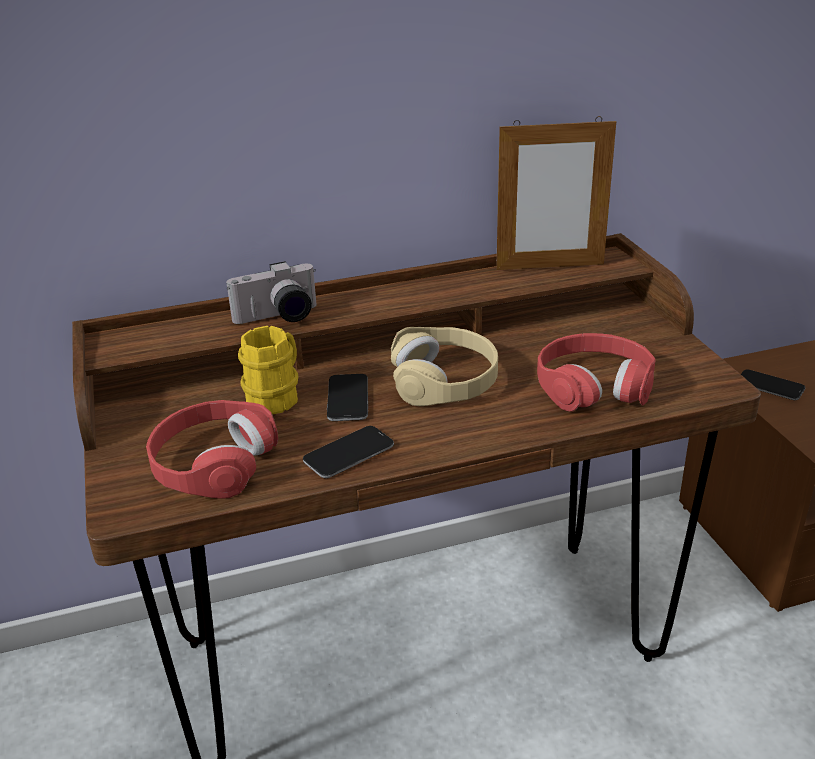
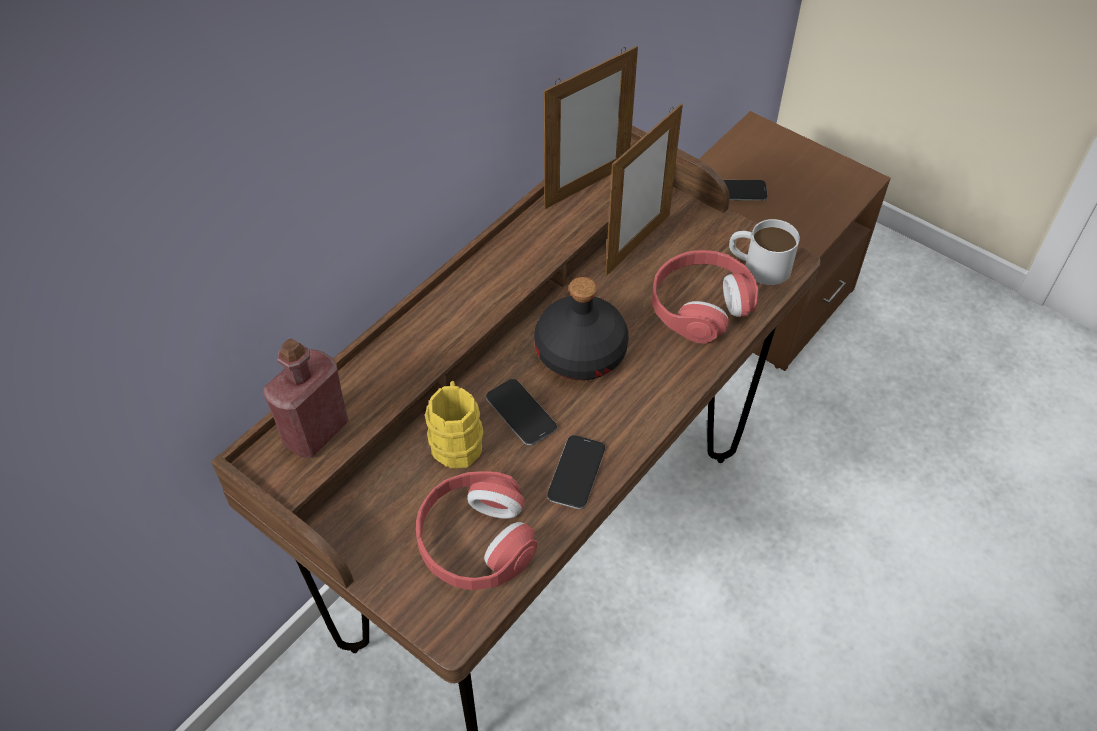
camera: 35 degrees left, 20 degrees up
camera [226,261,317,324] -> none
beige headphones [391,327,498,406] -> black bottle [534,277,629,380]
none -> red bottle [263,339,349,458]
none -> picture frame [605,103,683,275]
none -> white mug [729,219,800,285]

